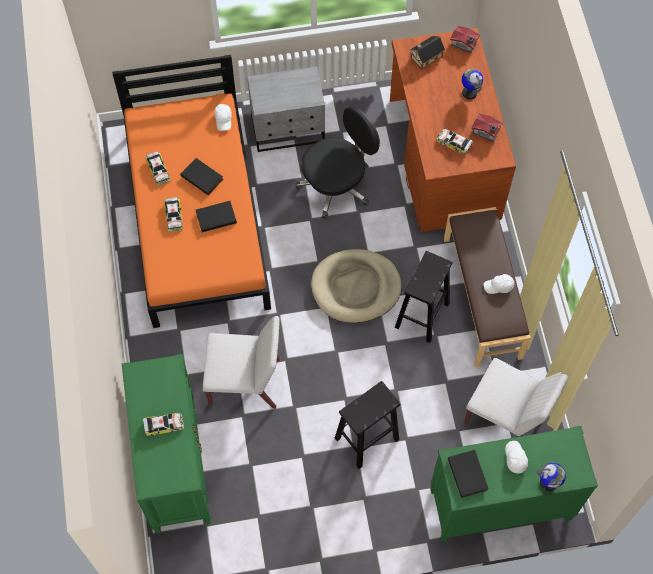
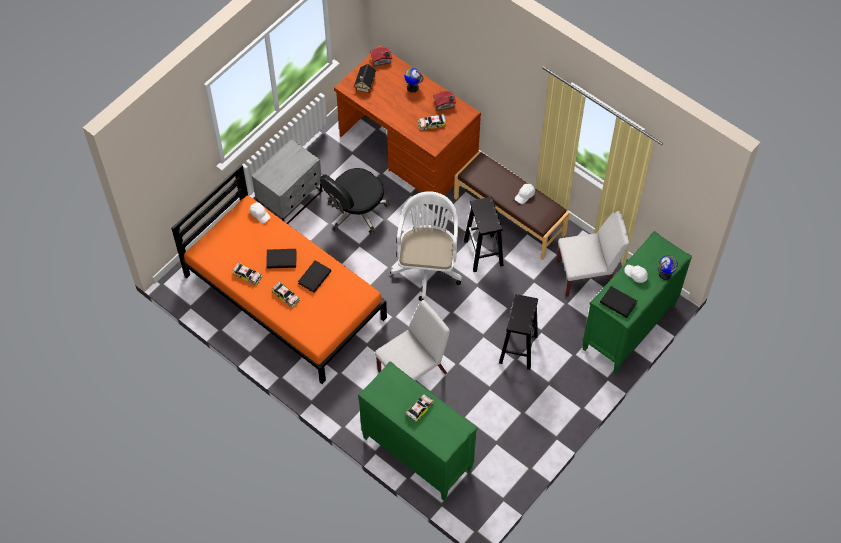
camera: 40 degrees left, 5 degrees down
black office chair [295,106,380,219] -> black office chair turned 150 degrees counterclockwise [320,168,390,235]
beige dog bed [311,249,402,323] -> white office chair [390,191,462,301]

